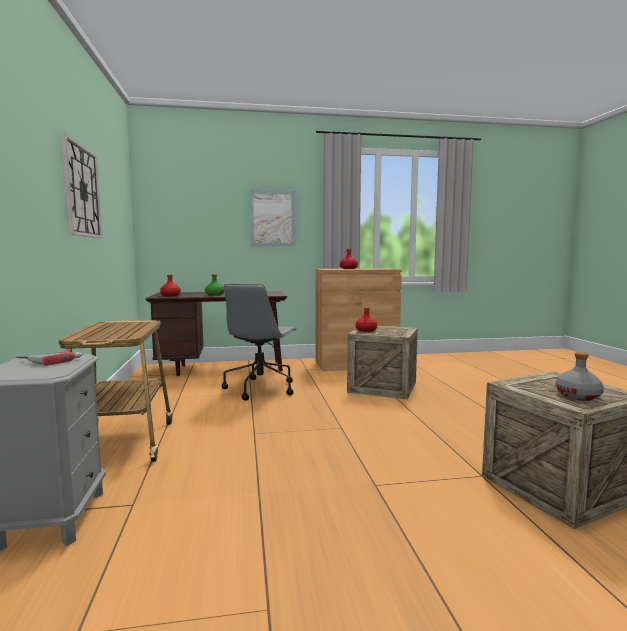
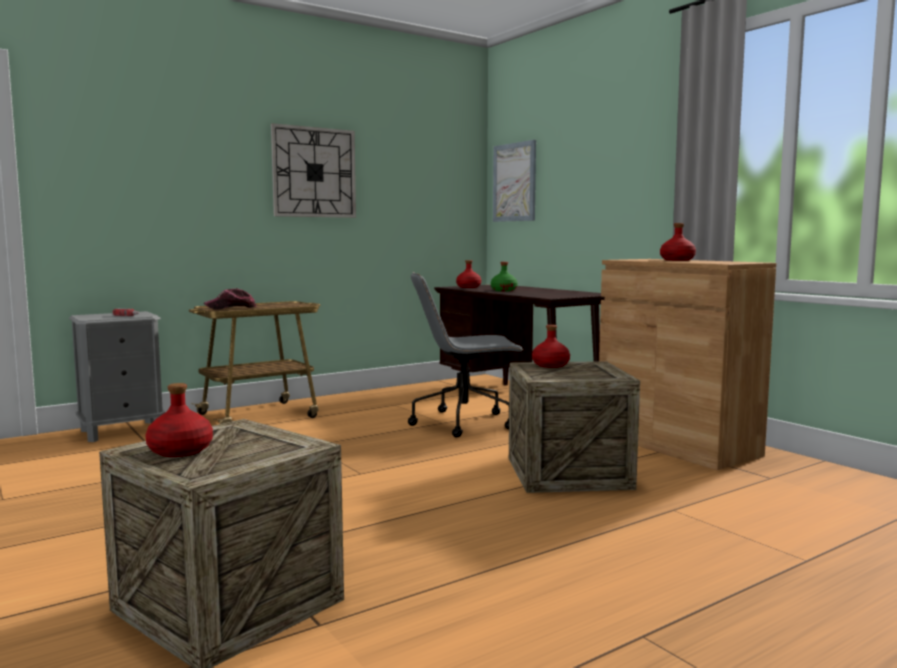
camera: 65 degrees right, 0 degrees up
picture [249,189,295,246] -> picture moved to [493,140,536,222]
grey bottle [556,352,604,401] -> red bottle [145,383,213,457]
none -> cap [204,288,256,309]

